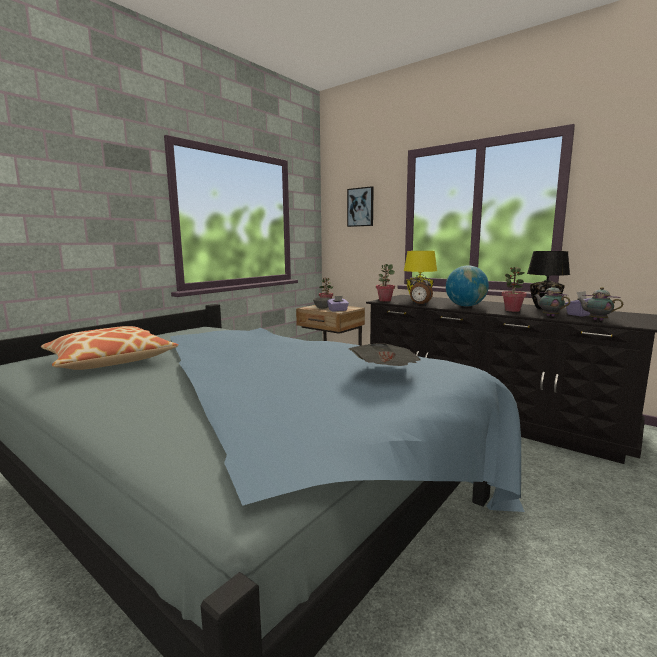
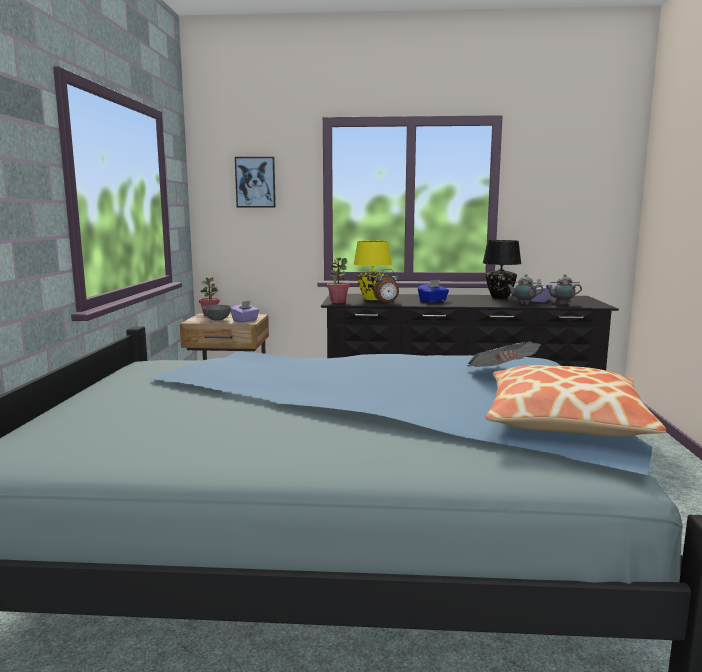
camera: 35 degrees left, 0 degrees up
pillow [41,326,178,370] -> pillow moved to [486,365,666,437]
globe [446,265,489,307] -> blue tissue box [418,280,449,303]
potted plant [502,267,527,312] -> none

